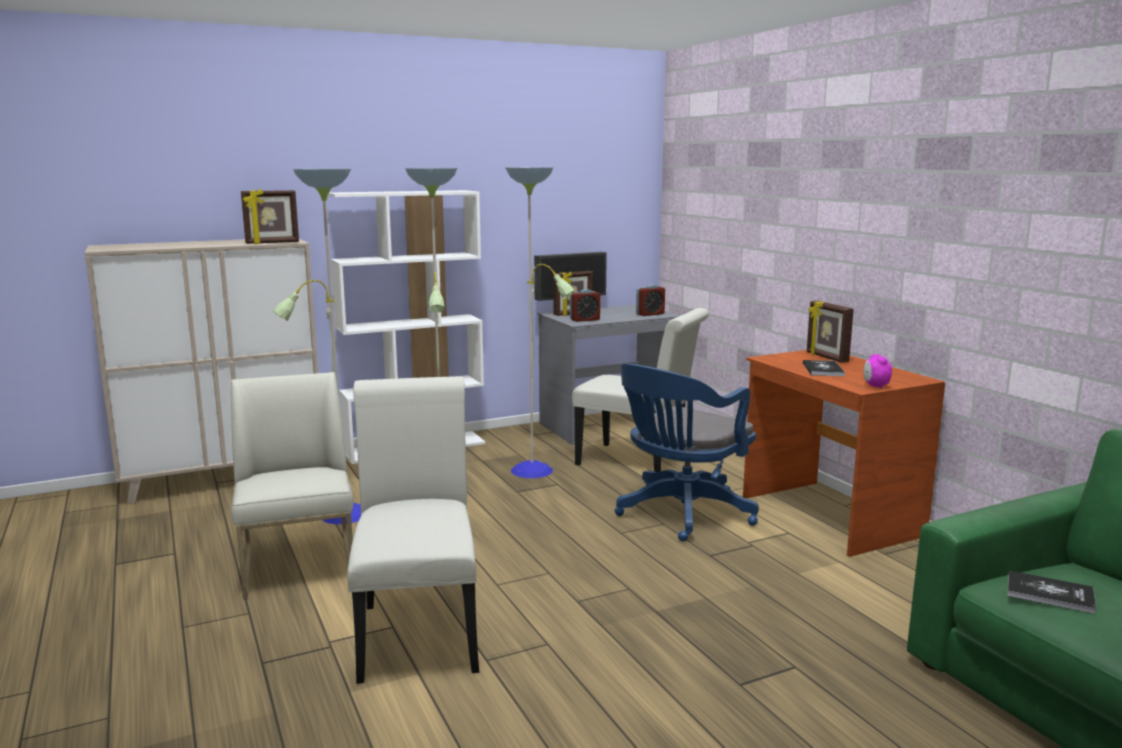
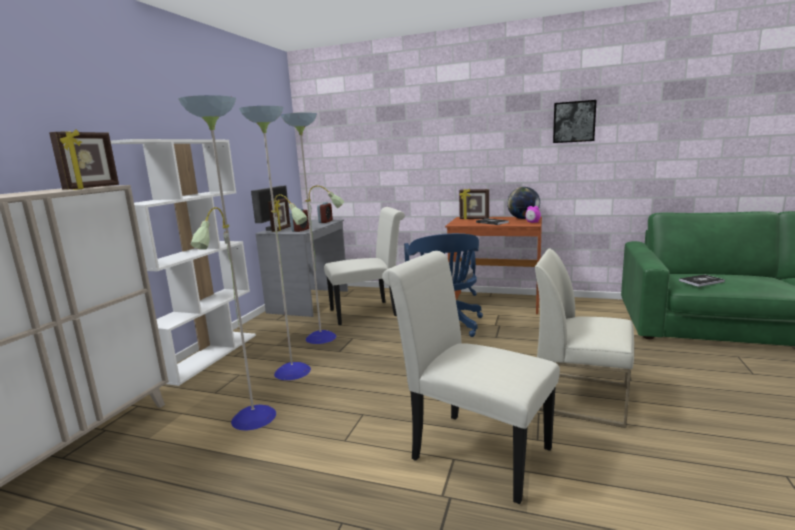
camera: 45 degrees left, 0 degrees up
white chair [231,372,354,600] -> white chair moved to [535,248,634,428]
none -> globe [507,187,540,219]
none -> picture [553,100,597,143]

